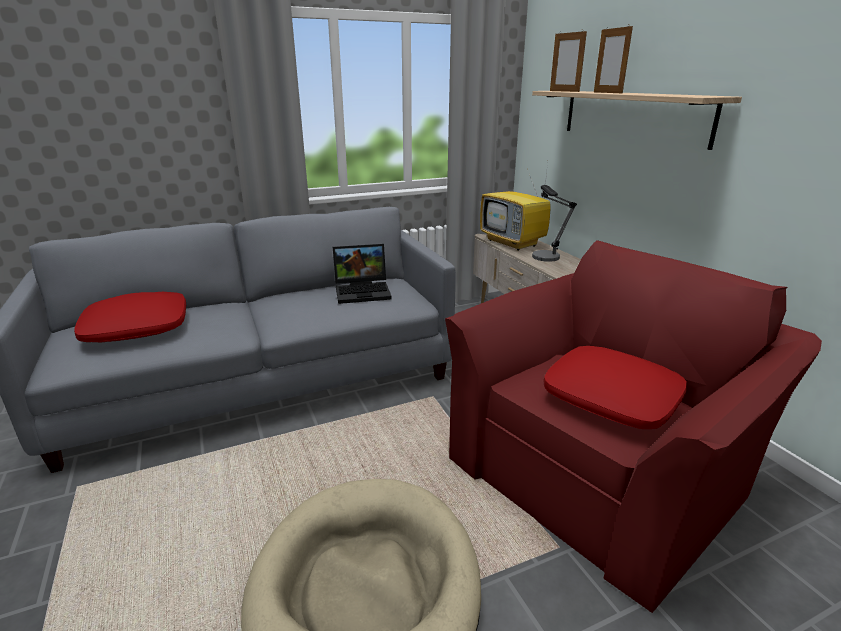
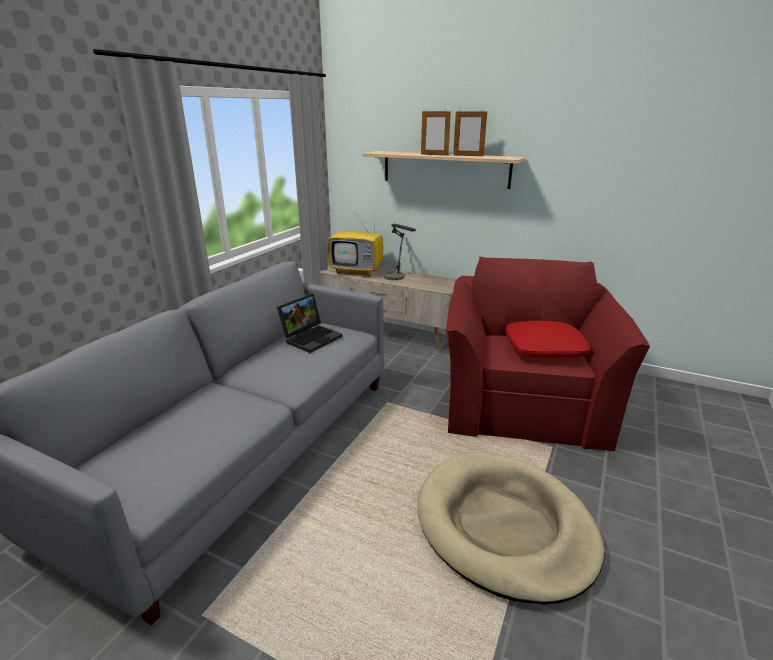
camera: 40 degrees left, 0 degrees up
red pillow [74,292,186,342] -> none
picture frame [550,29,587,92] -> picture frame moved to [453,110,487,156]

